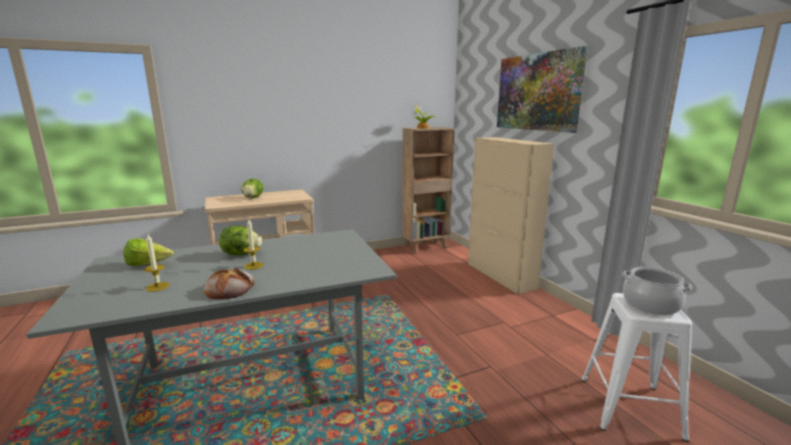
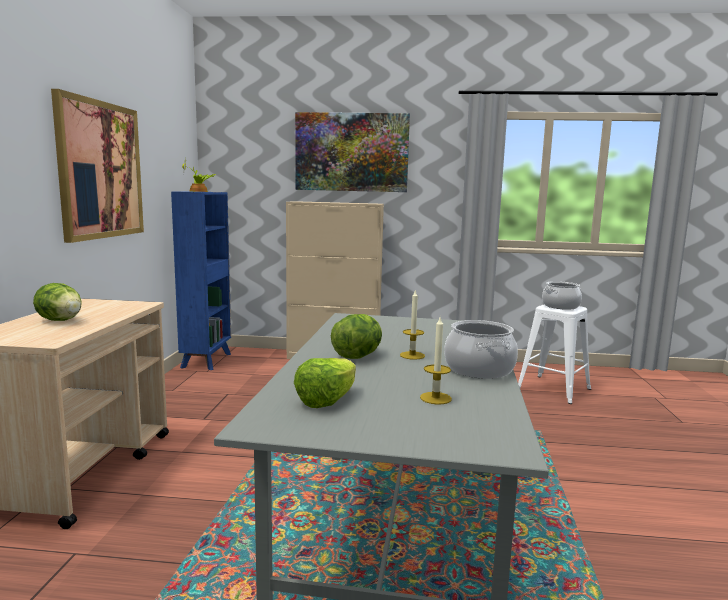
camera: 60 degrees left, 5 degrees down
bread [204,268,254,299] -> cooking pot [444,320,518,379]
brown bookcase [402,127,455,254] -> blue bookcase [171,192,231,370]
none -> picture [51,89,144,243]

